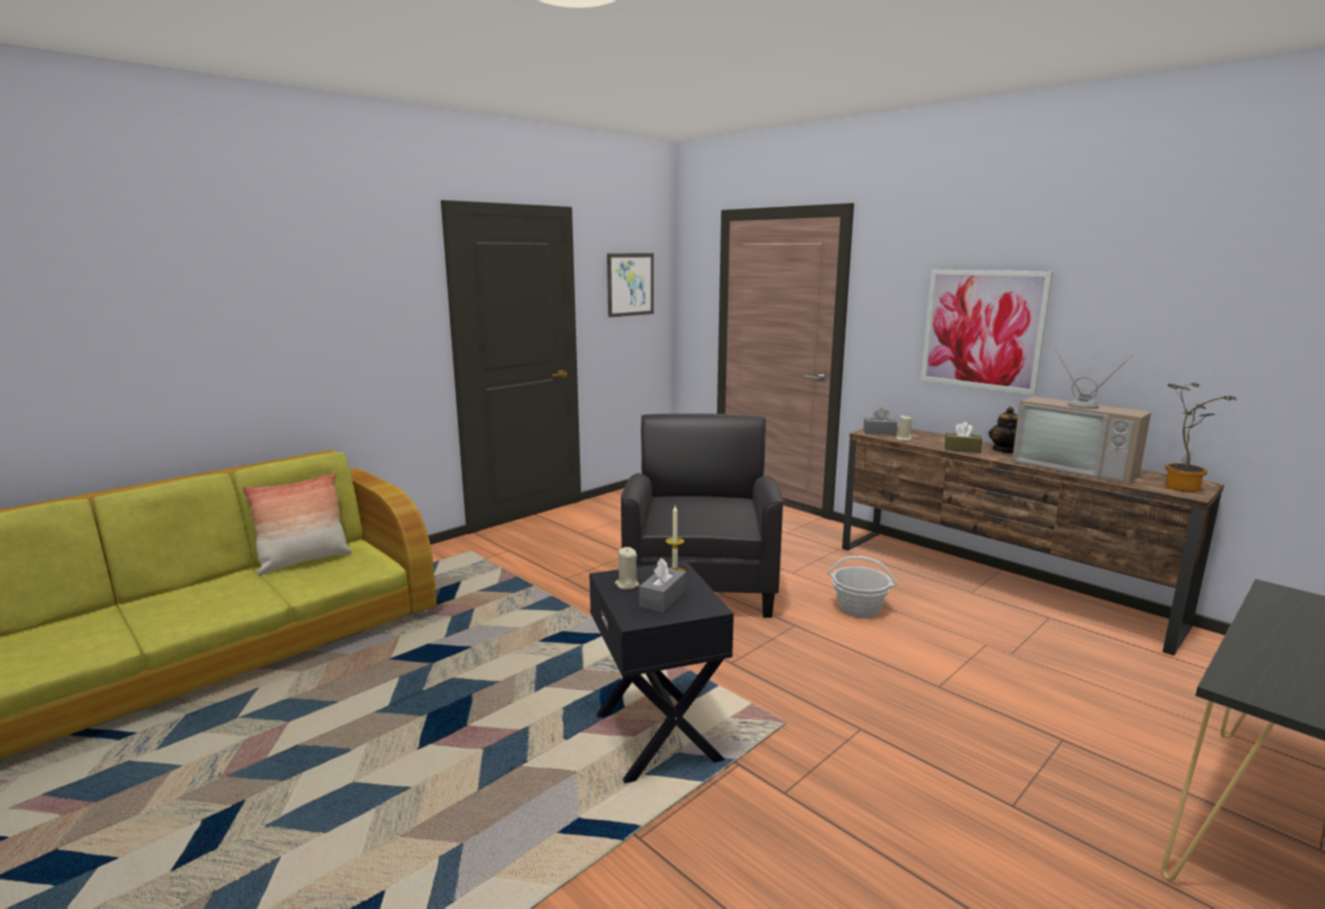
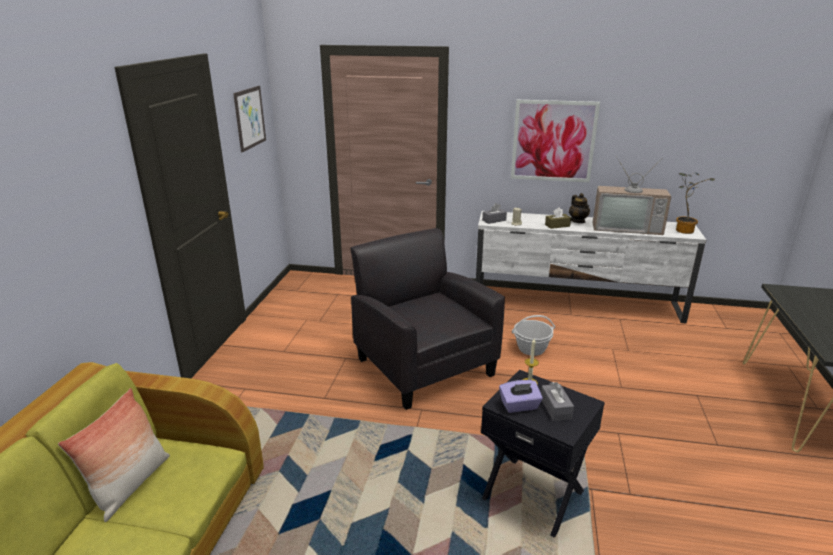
camera: 35 degrees left, 10 degrees up
beige candle [615,547,640,590] -> purple tissue box [499,380,543,413]
brown tv stand [842,426,1224,656] -> white tv stand [476,211,706,324]

